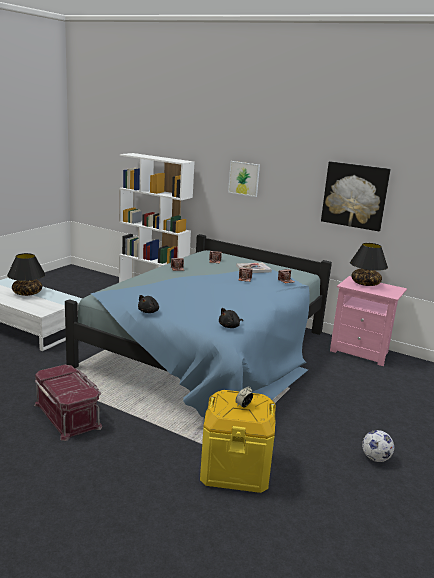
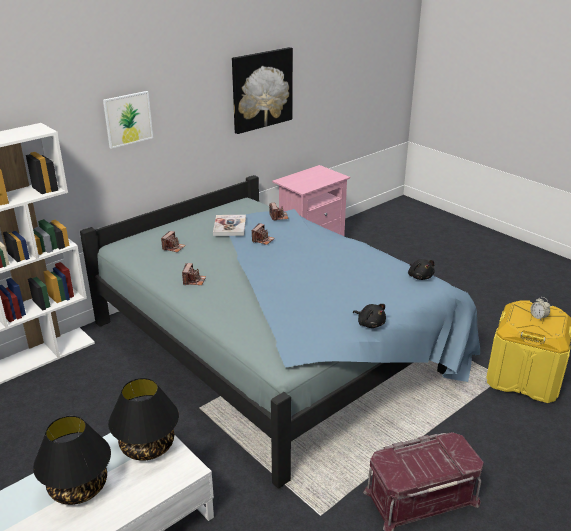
camera: 70 degrees left, 10 degrees up
black table lamp [350,243,388,286] -> black table lamp moved to [108,378,179,461]
football [362,430,394,462] -> none

